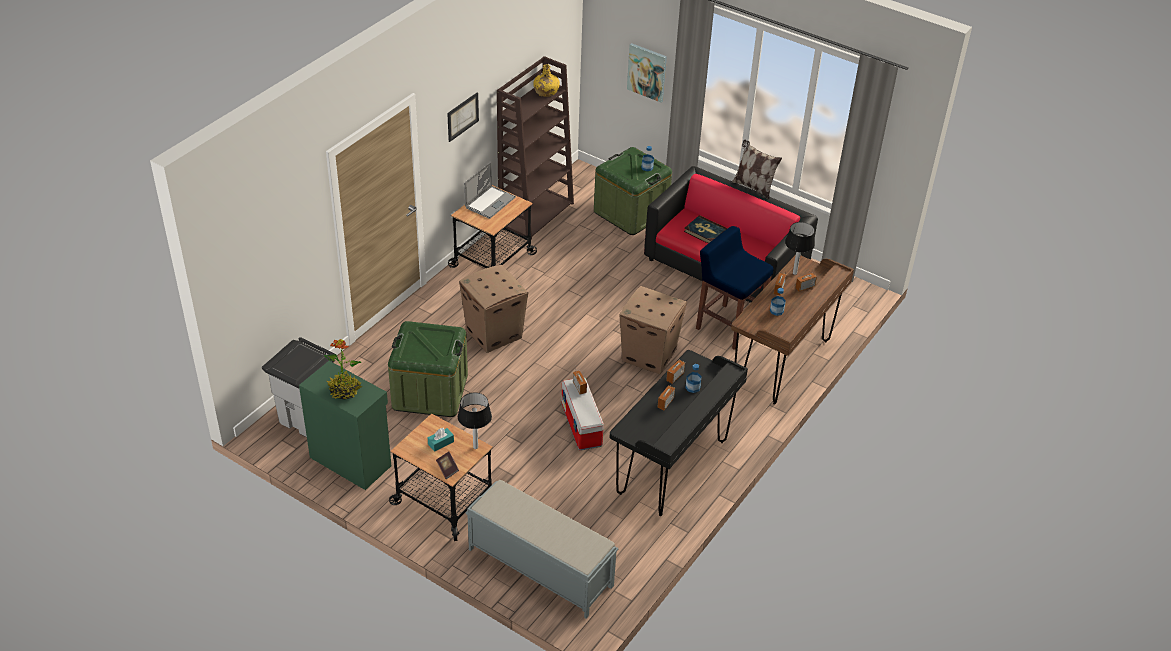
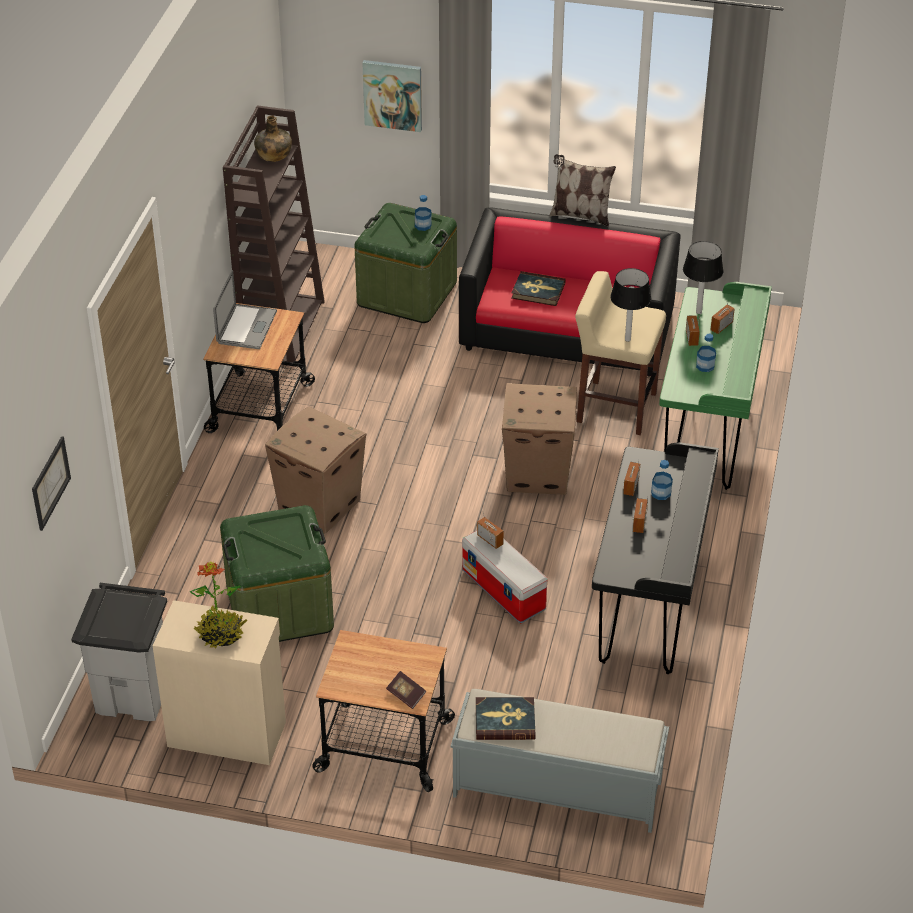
camera: 20 degrees left, 0 degrees up
green cabinet [299,361,391,490] -> beige cabinet [153,600,286,765]
turquoise tissue box [428,428,454,452] -> none
picture [447,93,479,142] -> picture moved to [32,436,71,531]
table lamp [458,392,492,449] -> table lamp moved to [610,268,651,342]
yellow bottle [533,64,560,97] -> green bottle [254,115,292,162]
blue stool [696,226,774,350] -> beige stool [575,271,666,435]
brown desk [731,255,854,404] -> green desk [659,282,772,490]
none -> book [476,697,535,740]

